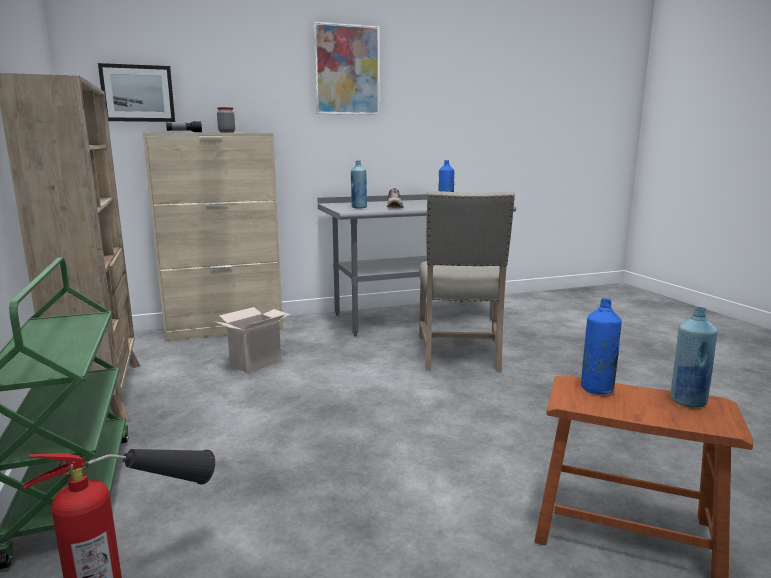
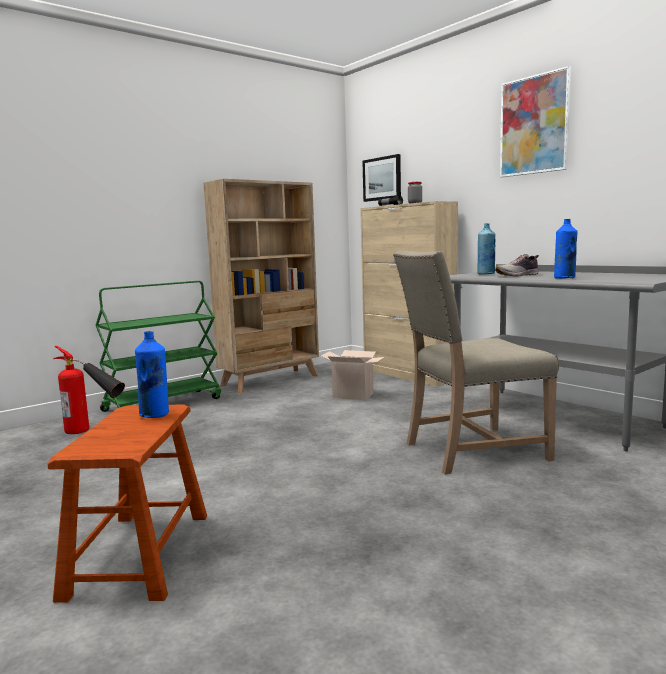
camera: 70 degrees right, 5 degrees down
blue bottle [671,307,718,408] -> none

